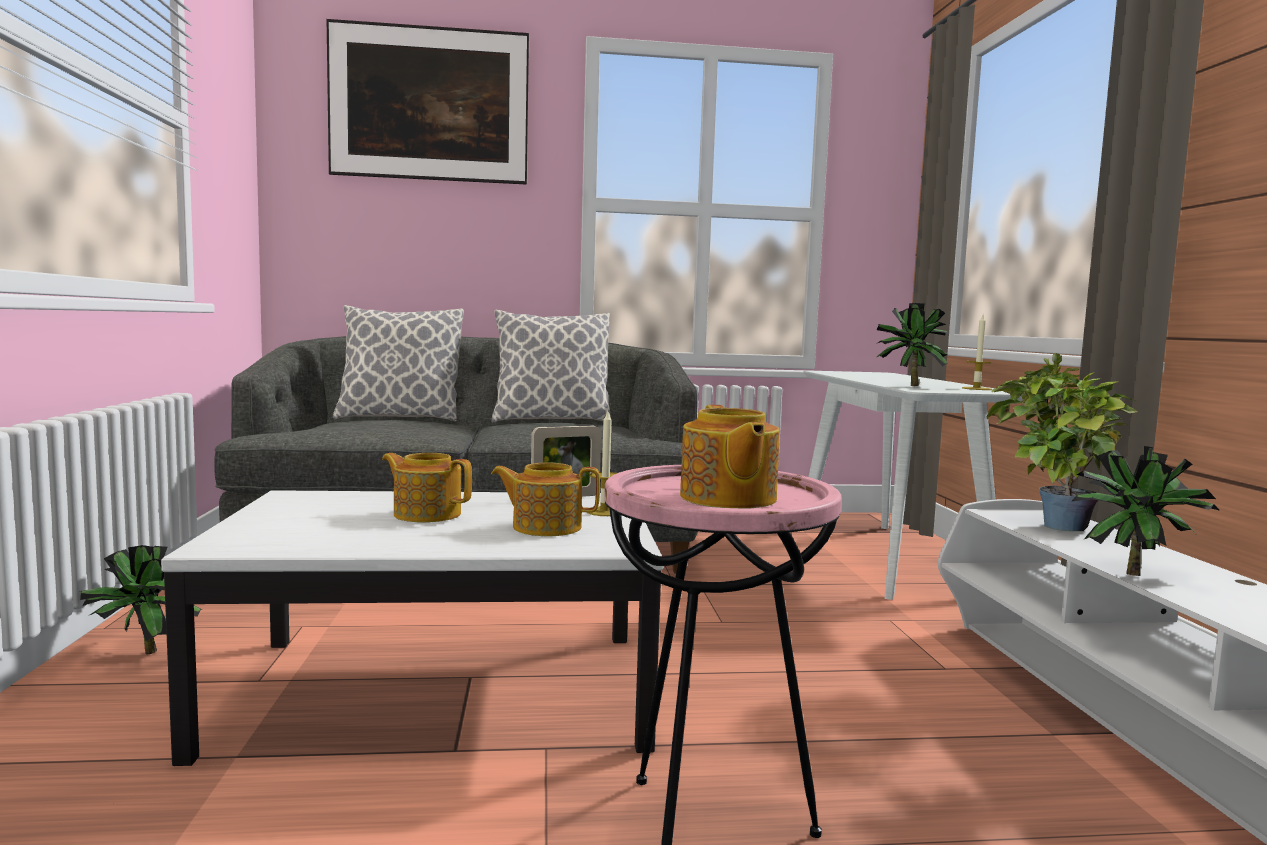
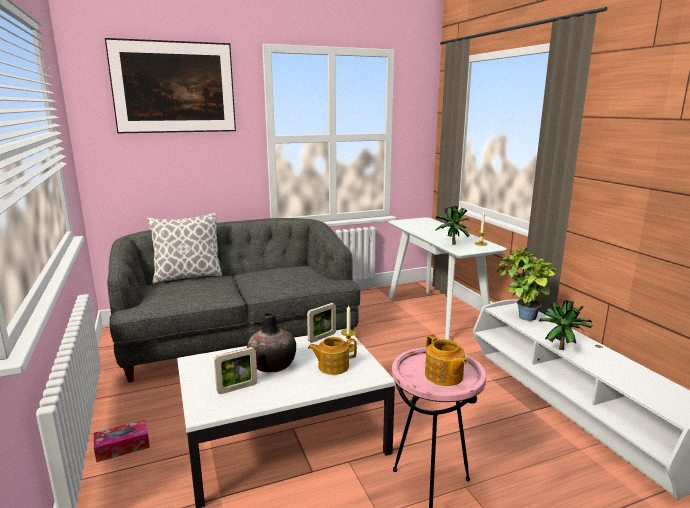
camera: 15 degrees left, 10 degrees up
potted plant [80,545,201,654] -> tissue box [94,420,150,462]
teapot [382,453,472,523] -> vase [247,313,296,372]
pillow [491,309,611,422] -> none
none -> picture frame [214,347,258,394]

